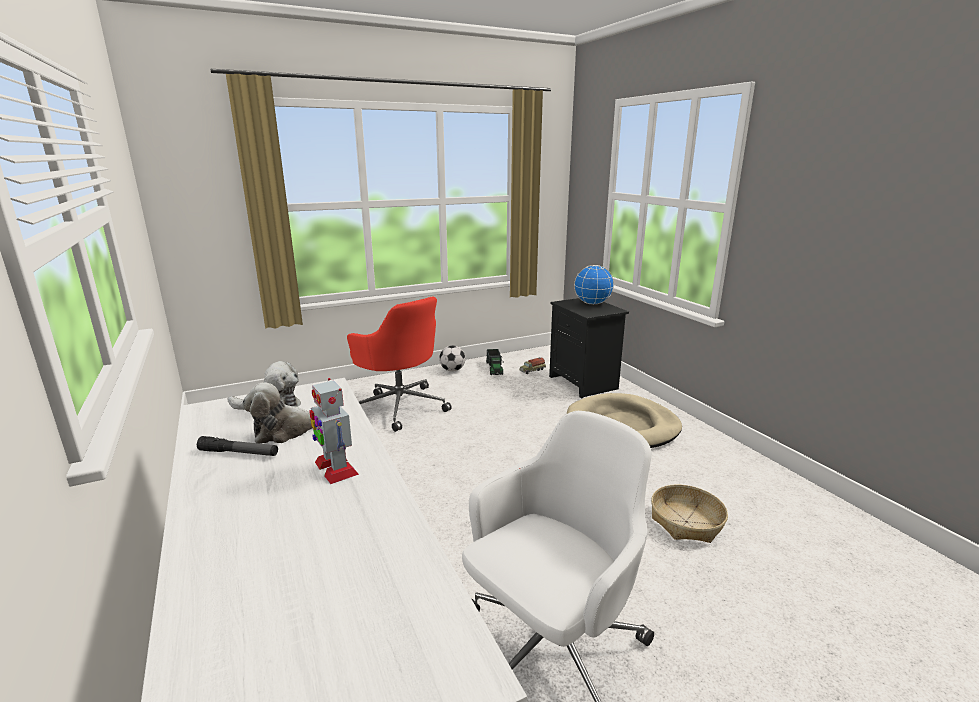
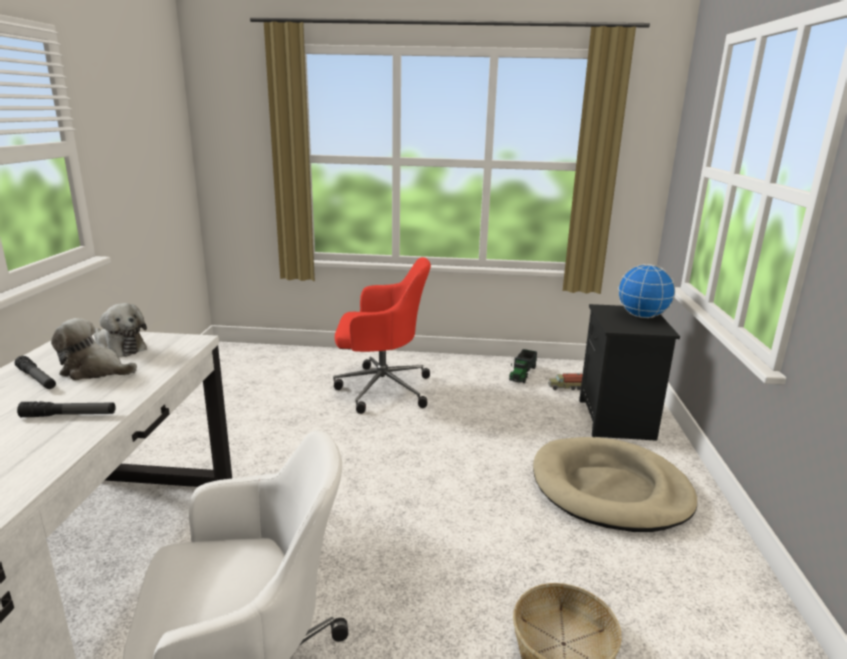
camera: 30 degrees right, 0 degrees up
toy robot [309,378,359,484] -> flashlight [17,401,116,417]
red office chair [347,296,452,432] -> red office chair turned 75 degrees counterclockwise [333,257,431,414]
football [439,345,465,372] -> none

